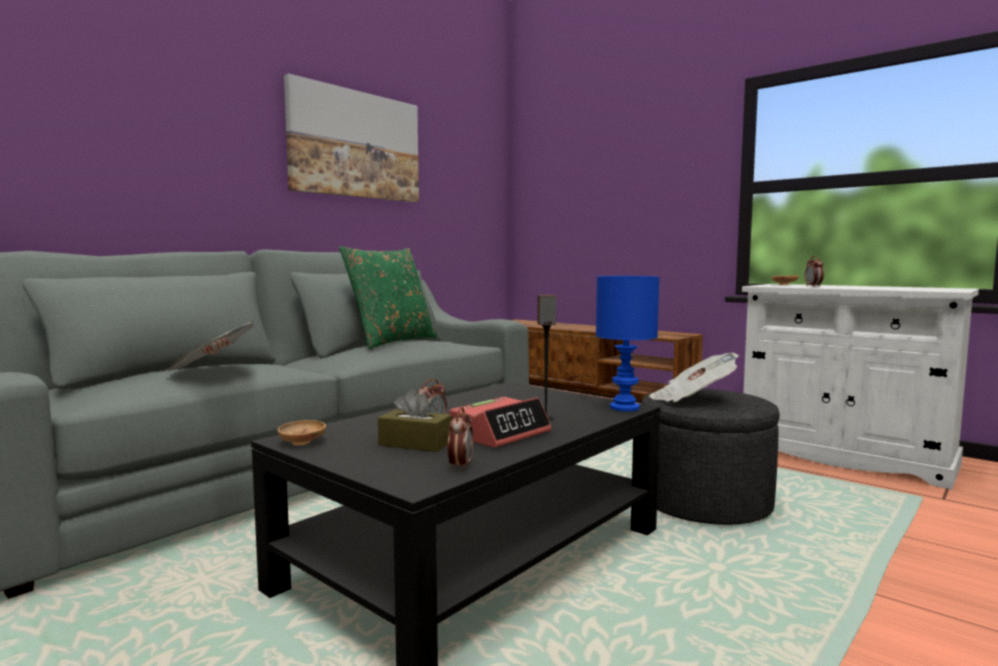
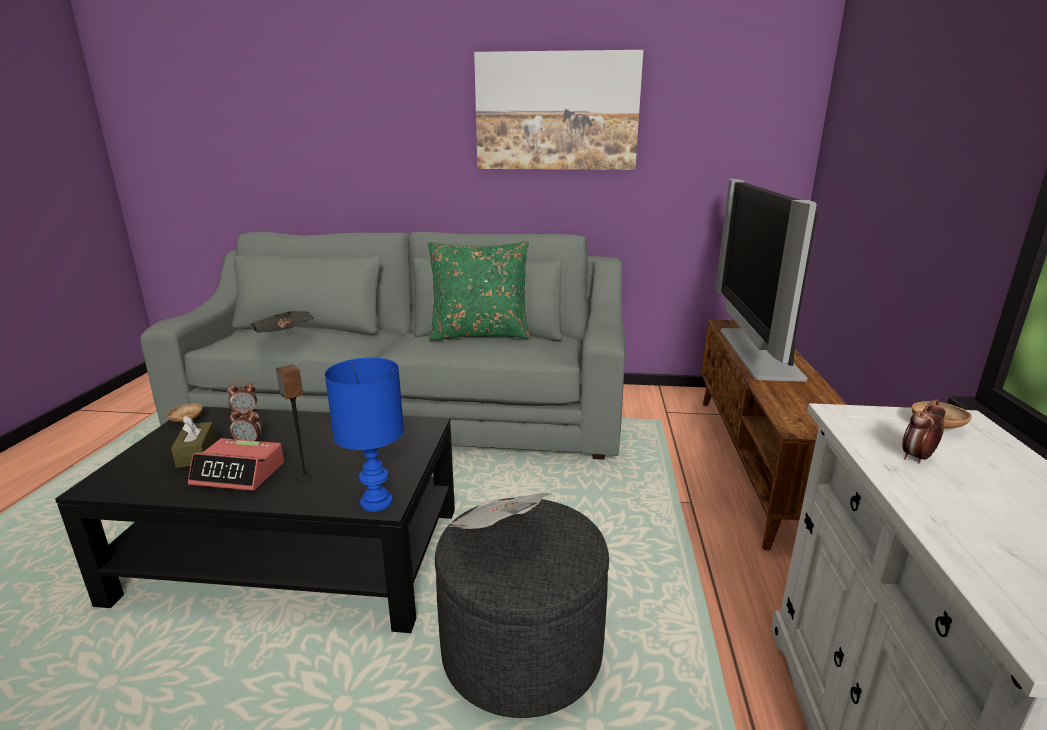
camera: 55 degrees right, 15 degrees up
alarm clock [447,407,473,471] -> alarm clock moved to [227,380,257,414]
none -> television [716,179,817,382]

